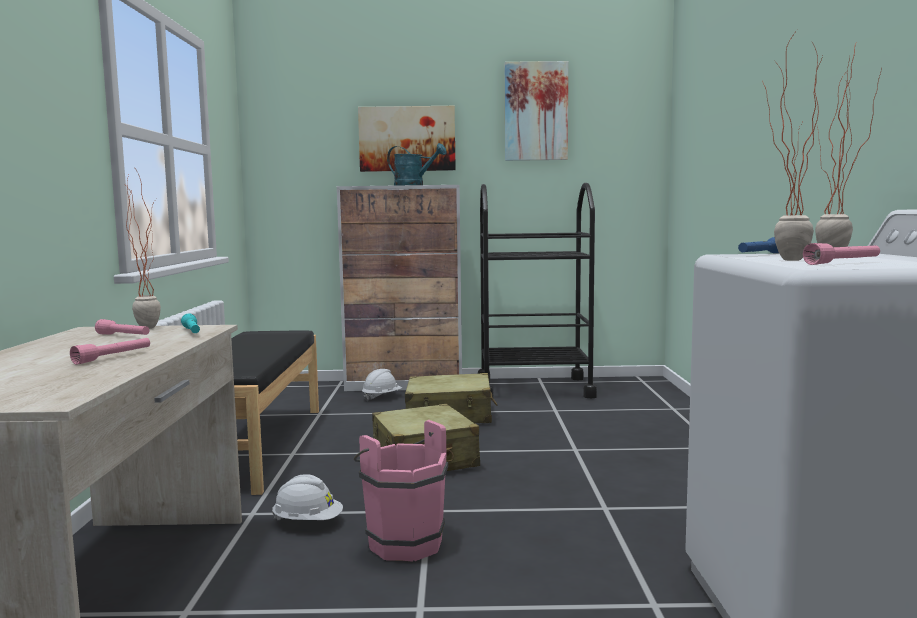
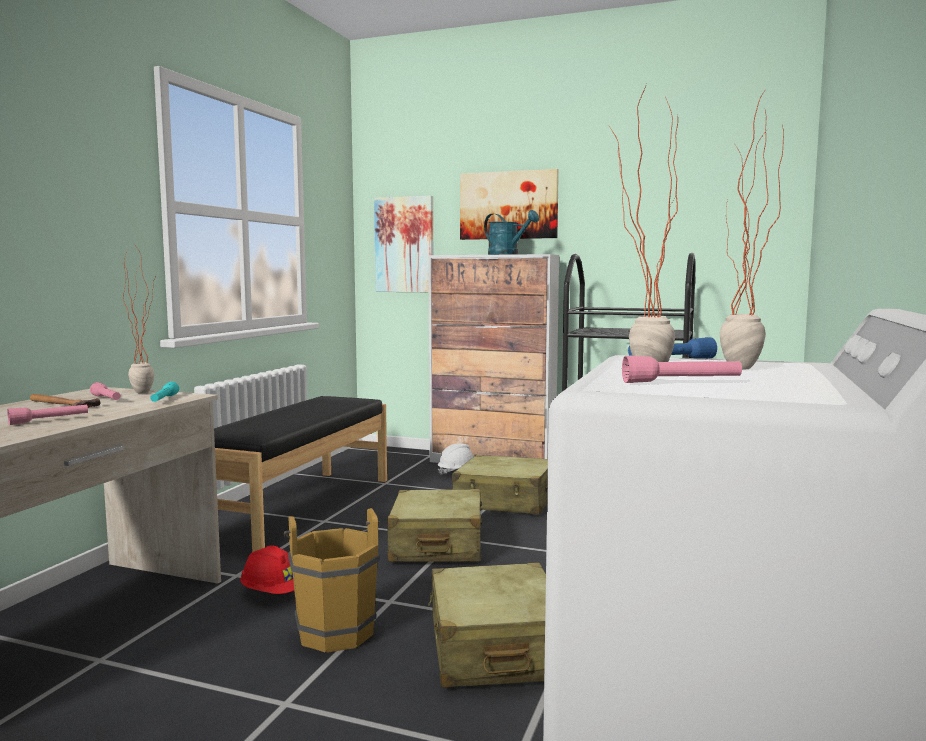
camera: 20 degrees right, 0 degrees up
white hard hat [272,474,343,520] -> red hard hat [240,545,294,594]
pink bucket [354,420,448,562] -> brown bucket [284,508,380,653]
picture [505,61,568,161] -> picture moved to [374,196,433,292]
none -> hammer [30,394,100,408]
none -> beige suitcase [428,562,546,687]

